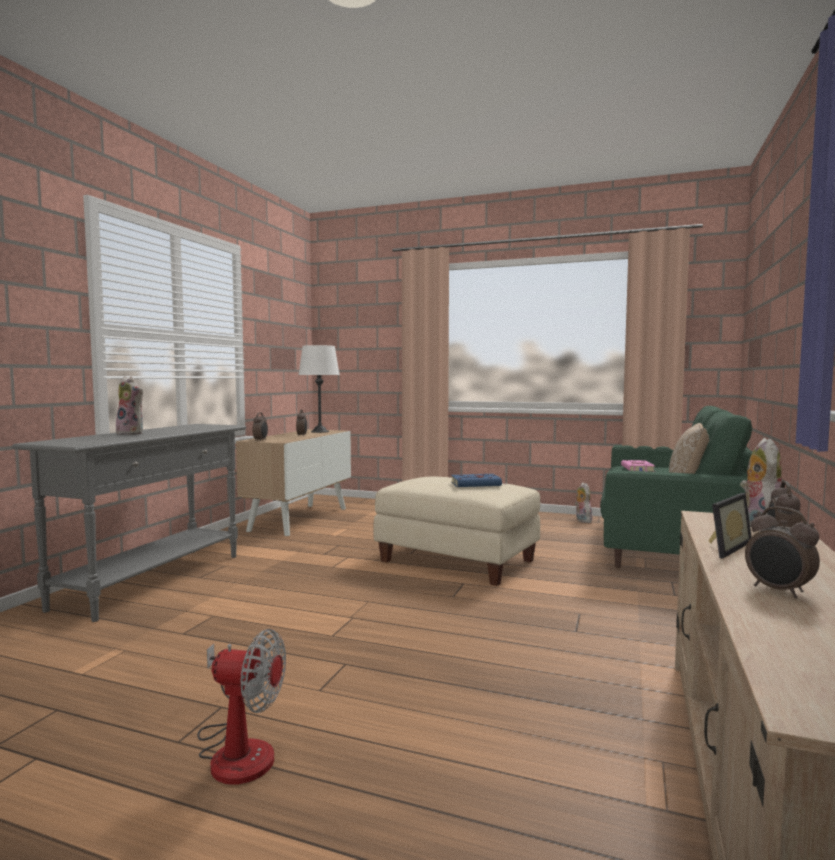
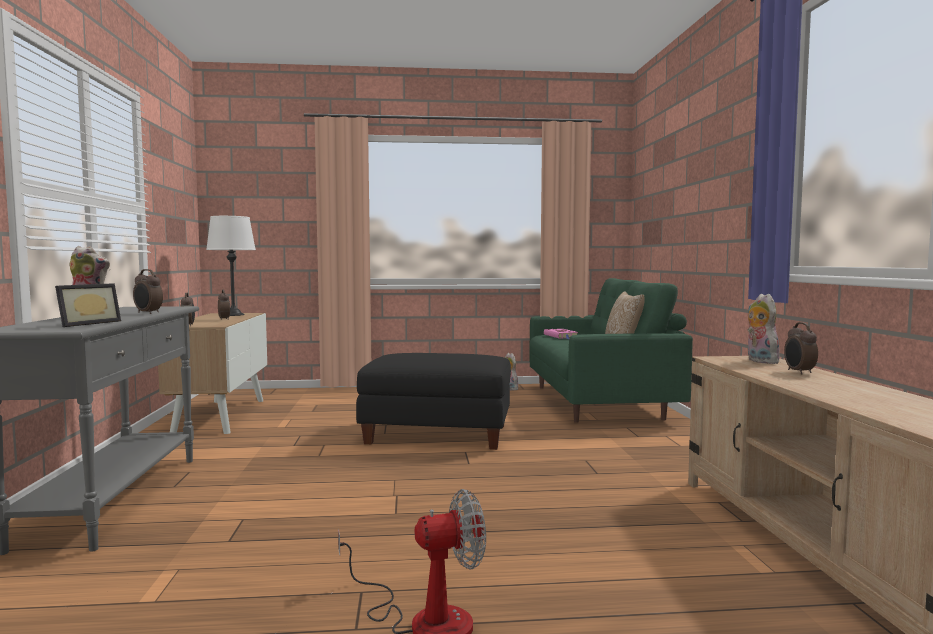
camera: 25 degrees left, 0 degrees up
beige ottoman [374,477,540,586] -> black ottoman [356,353,511,450]
blue book [451,474,502,487] -> none
picture frame [709,493,752,558] -> picture frame moved to [55,283,121,327]
alarm clock [745,506,820,598] -> alarm clock moved to [133,269,163,314]

